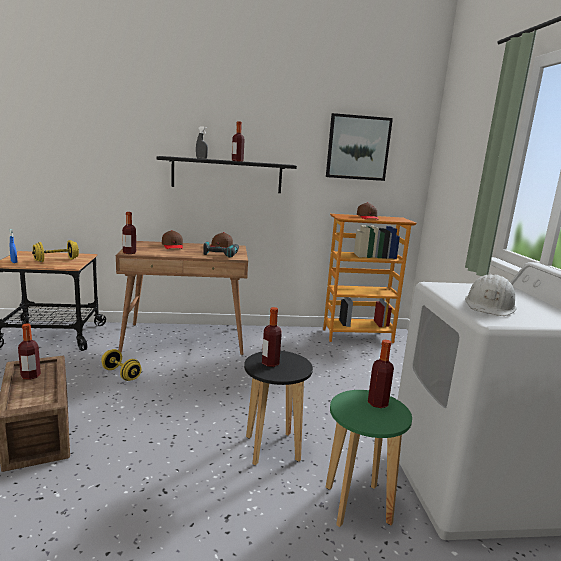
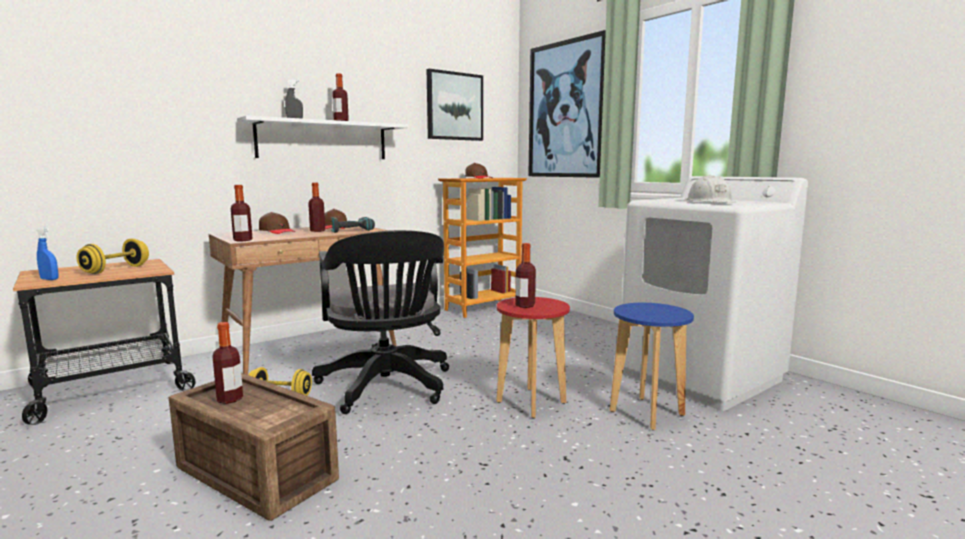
camera: 30 degrees left, 5 degrees down
black shelf [157,156,297,193] -> white shelf [237,115,409,159]
black stool [244,351,313,465] -> red stool [497,297,570,418]
green stool [326,390,412,527] -> blue stool [610,303,694,430]
bottle [368,340,394,408] -> bottle moved to [308,183,325,232]
none -> black office chair [312,230,449,414]
none -> picture [528,30,606,178]

